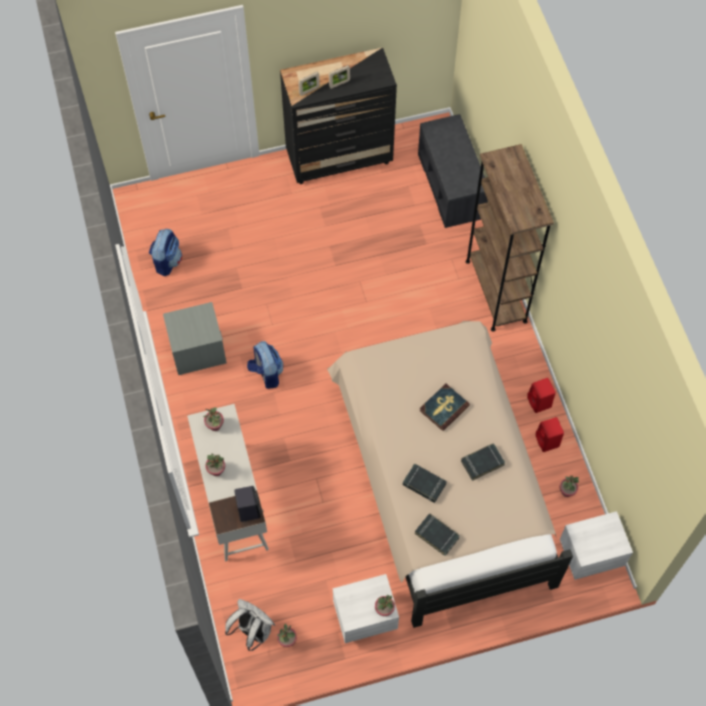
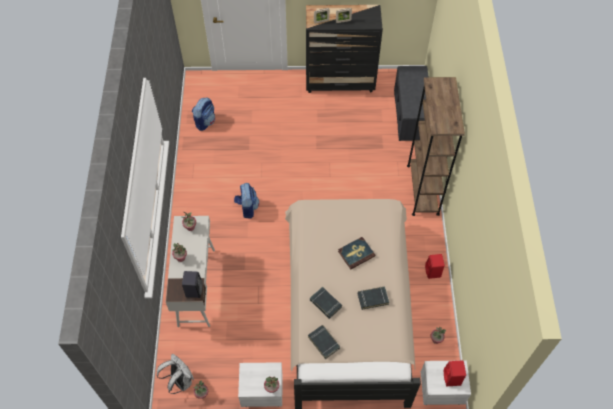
camera: 15 degrees right, 5 degrees down
grey nightstand [163,302,227,375] -> none
red speaker [536,417,564,452] -> red speaker moved to [444,360,466,386]

